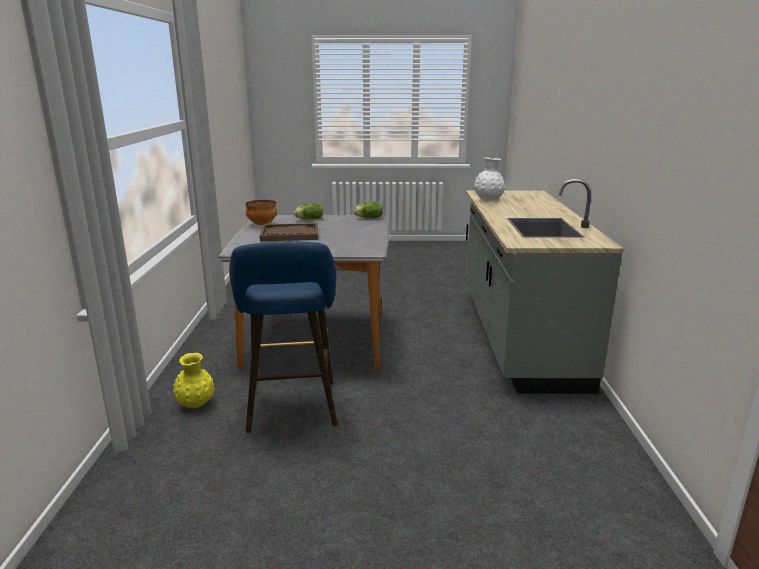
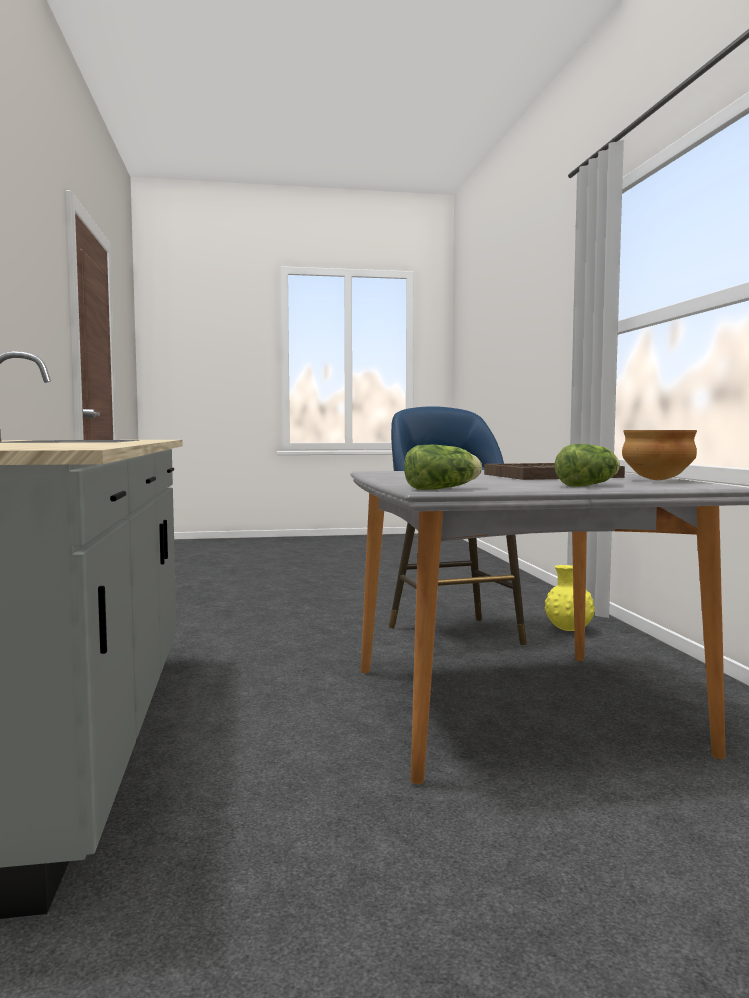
camera: 170 degrees right, 15 degrees down
white vase [474,157,505,201] -> none

